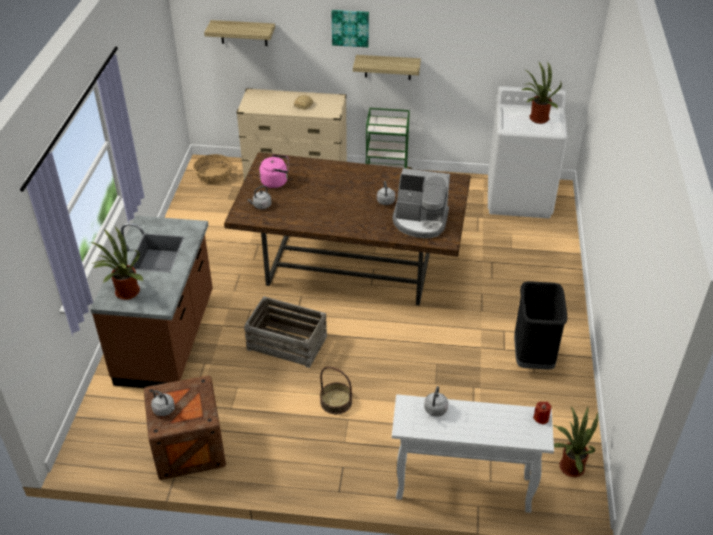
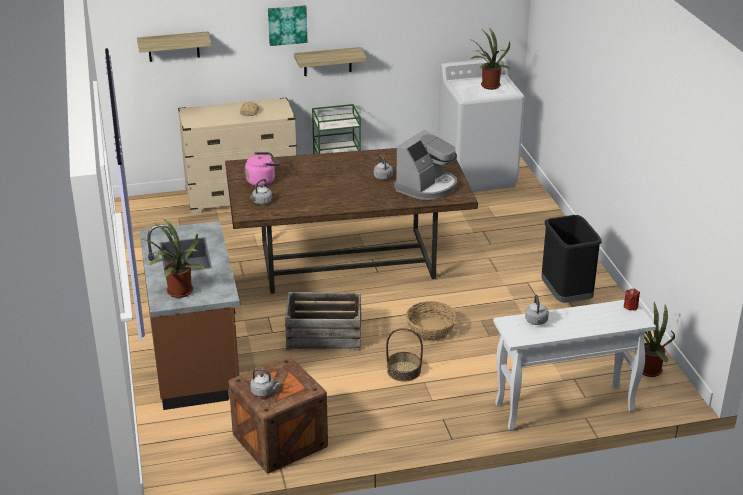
camera: 20 degrees left, 10 degrees down
basket [193,154,232,185] -> basket moved to [406,301,457,341]
coffee machine [393,168,450,238] -> coffee machine turned 45 degrees counterclockwise [394,129,457,200]

